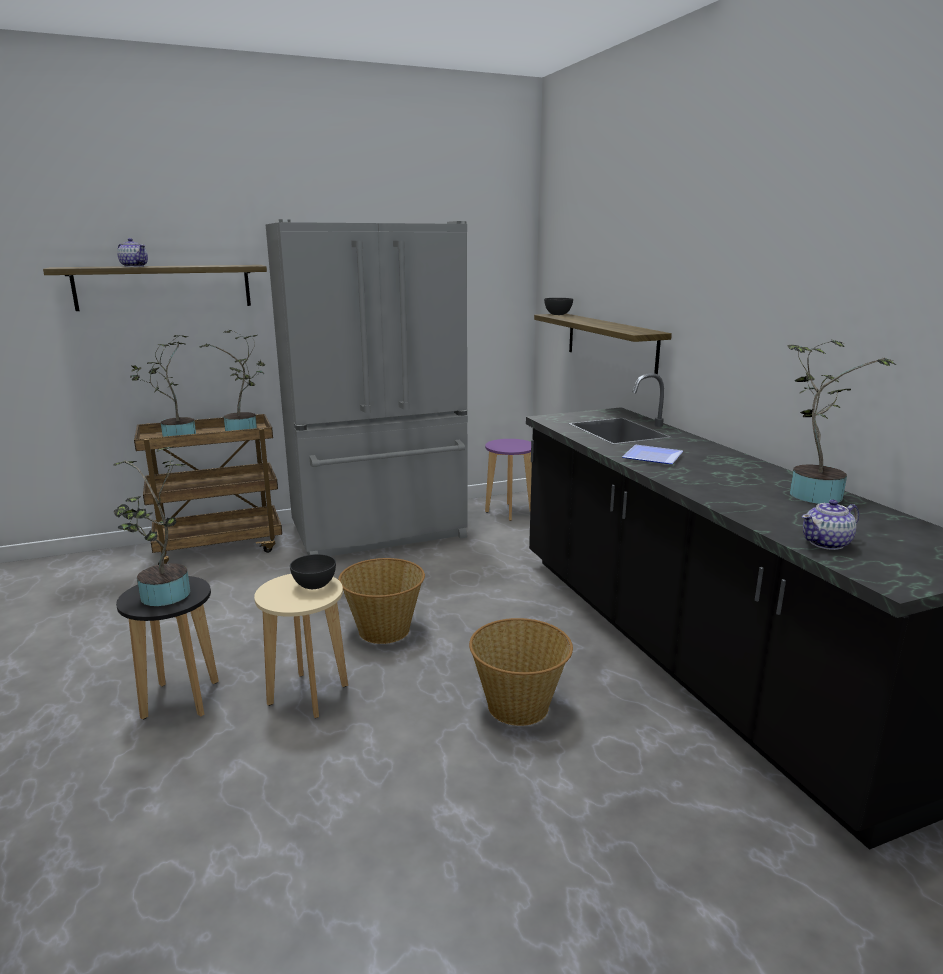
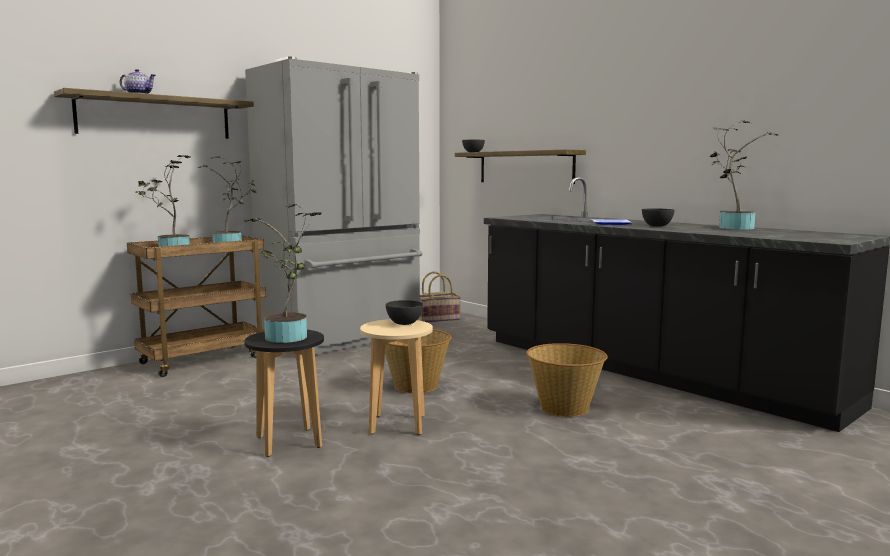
camera: 20 degrees left, 10 degrees down
purple stool [485,439,532,521] -> basket [420,271,461,323]
teapot [802,499,859,550] -> none
none -> grey bowl [642,209,675,227]

